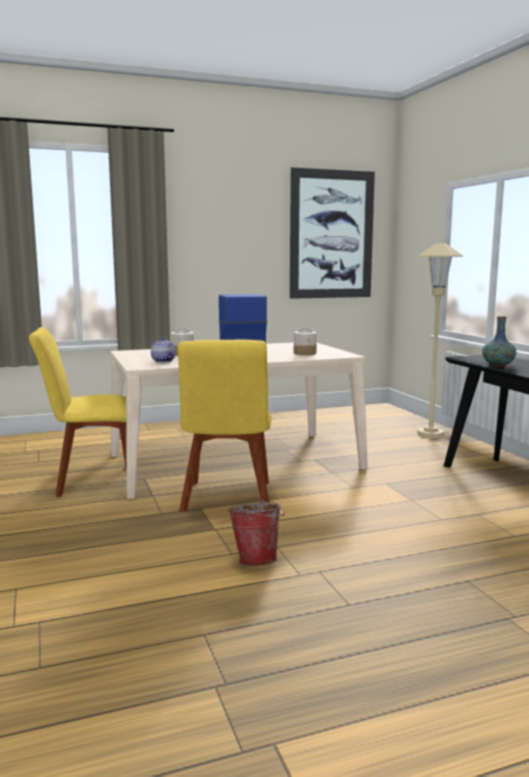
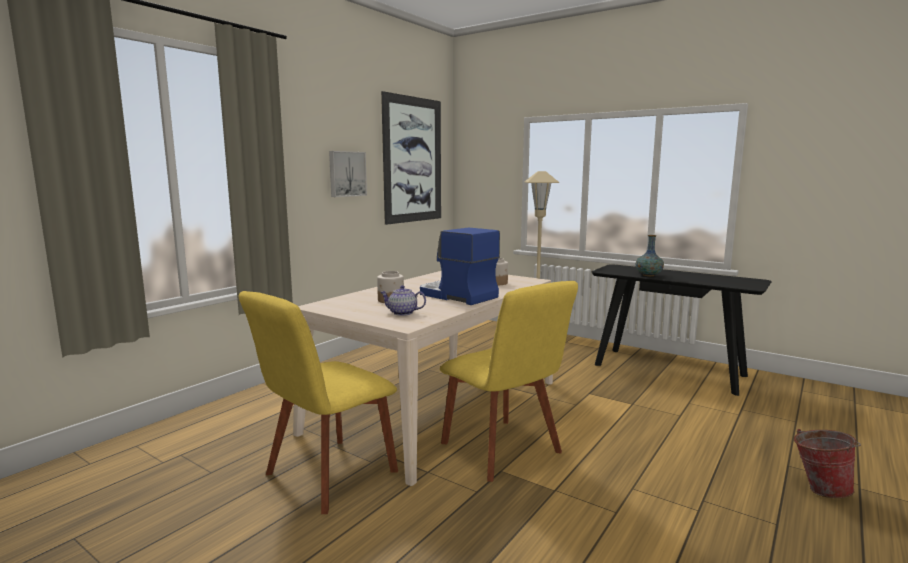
camera: 35 degrees left, 0 degrees up
bucket [228,499,285,566] -> bucket moved to [794,429,861,498]
none -> picture [329,151,367,197]

